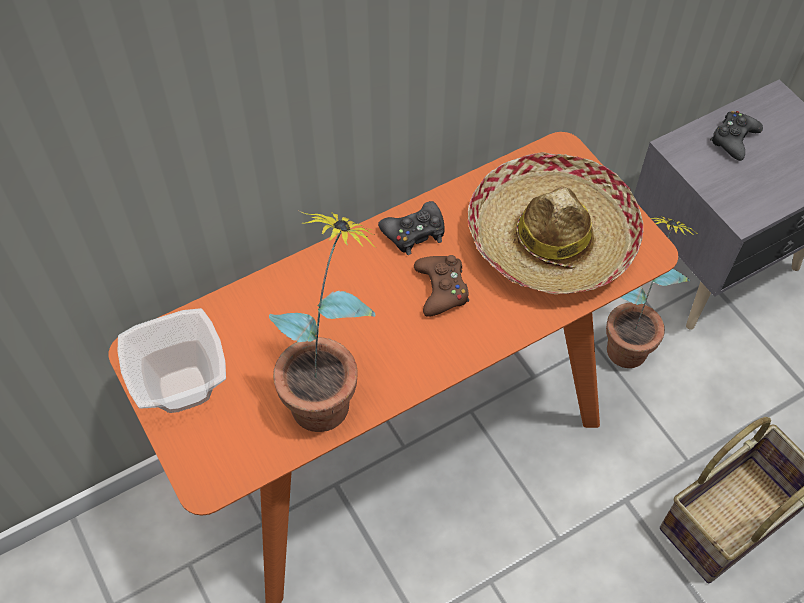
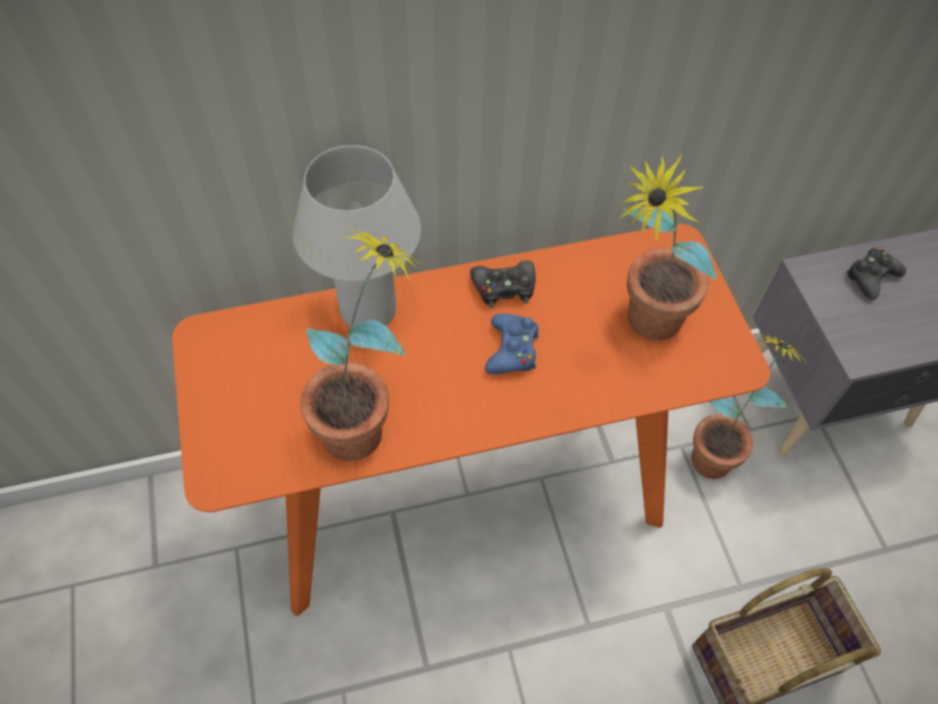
camera: 15 degrees right, 0 degrees up
bowl [118,308,226,413] -> none
brown game controller [414,255,469,317] -> blue game controller [485,314,539,374]
hat [468,152,643,294] -> potted plant [619,155,716,340]
none -> white table lamp [293,145,421,327]

